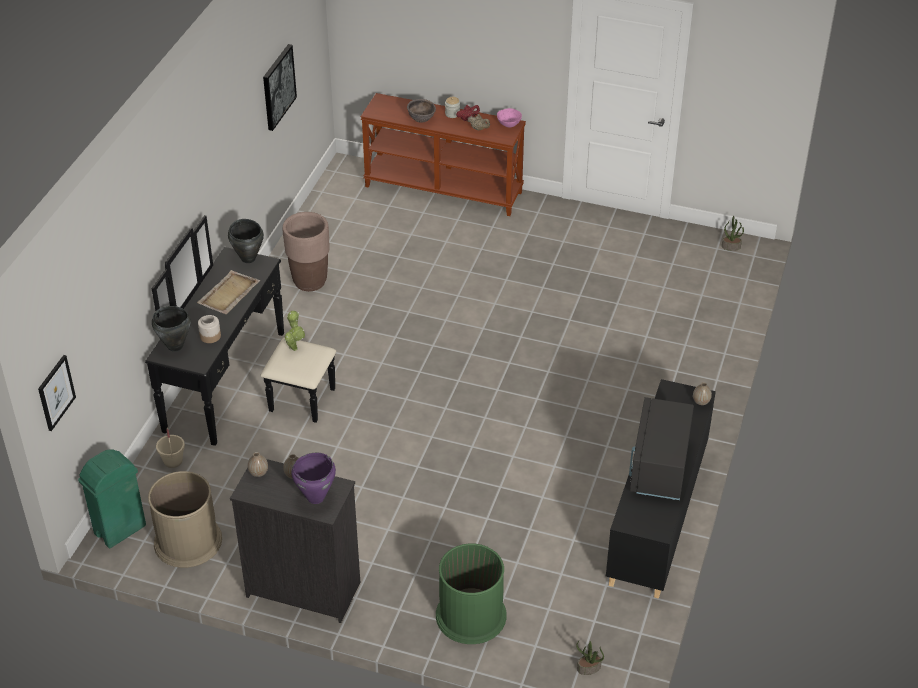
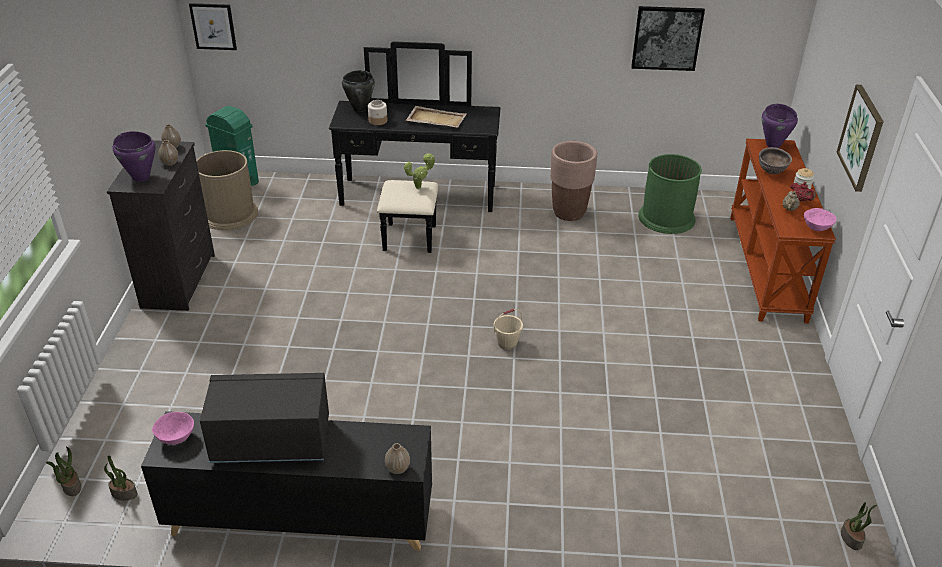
camera: 75 degrees right, 5 degrees down
beige bucket [156,428,185,468] -> beige bucket moved to [493,309,523,350]
black cooking pot [228,219,264,263] -> none
green trash can [436,543,507,644] -> green trash can moved to [638,154,702,234]
none -> potted plant [104,455,137,500]
none -> pink bowl [152,412,194,444]
none -> purple cooking pot [762,104,798,148]
none -> picture [837,85,884,192]

